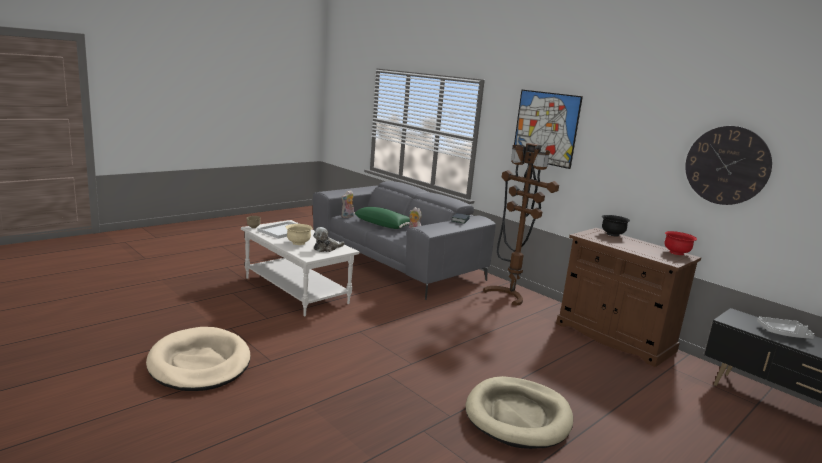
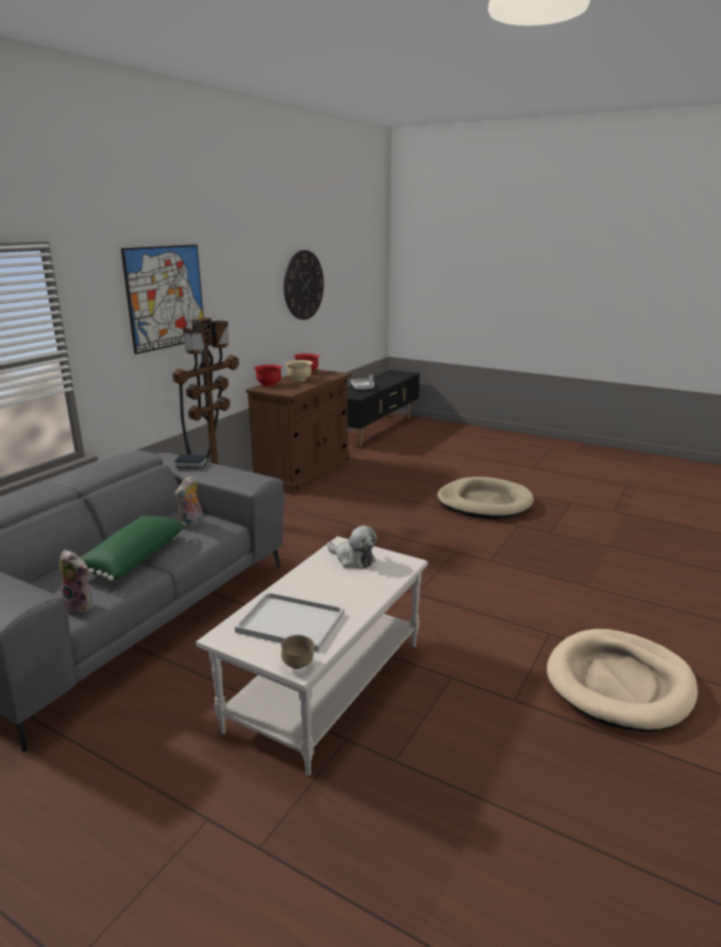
camera: 105 degrees left, 5 degrees up
beige bowl [285,224,312,245] -> beige bowl moved to [285,360,313,381]
black bowl [602,215,630,236] -> red bowl [254,364,283,387]

